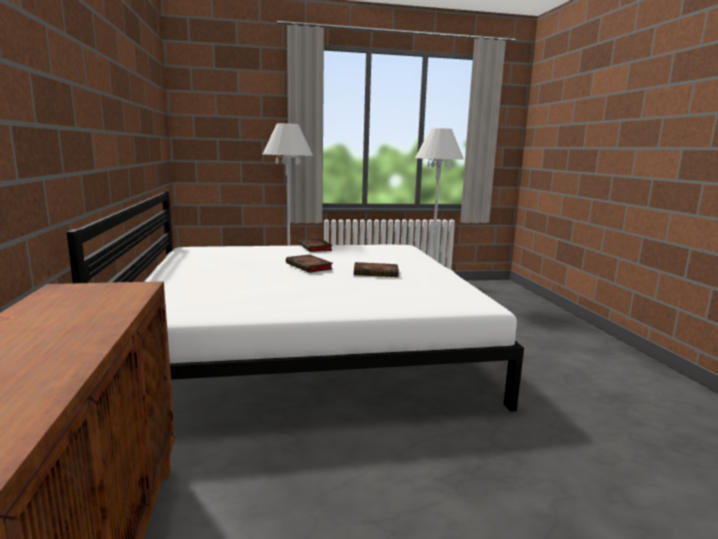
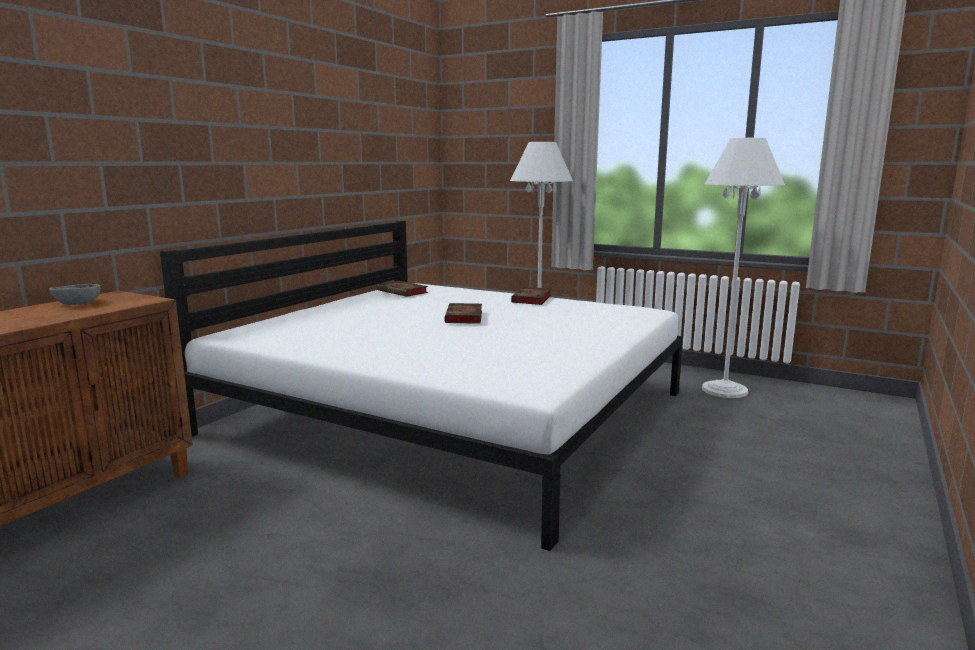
camera: 40 degrees right, 0 degrees up
book [354,262,399,277] -> book moved to [377,281,428,297]
none -> grey bowl [49,284,101,305]

